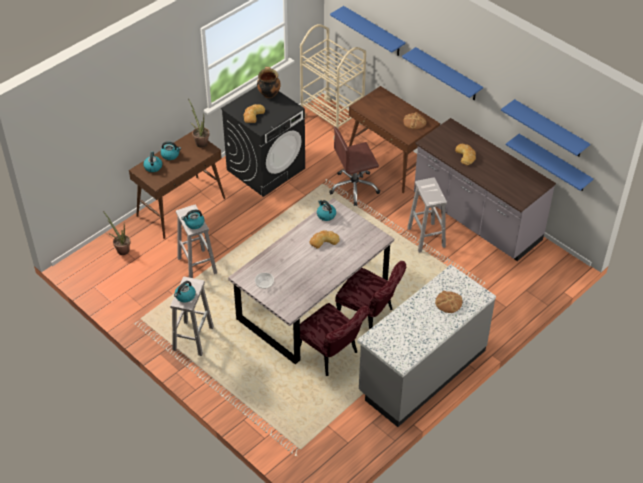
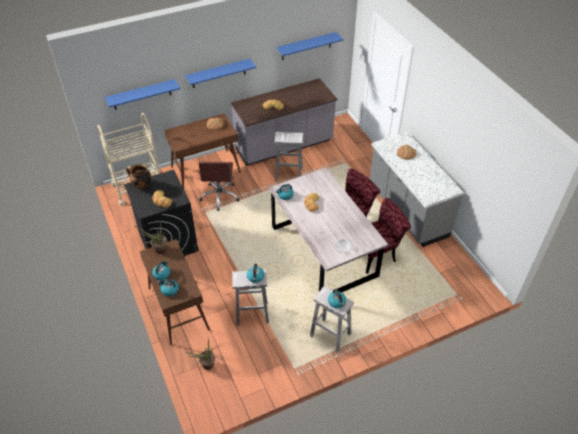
camera: 70 degrees left, 0 degrees up
blue shelf [506,134,593,191] -> none

